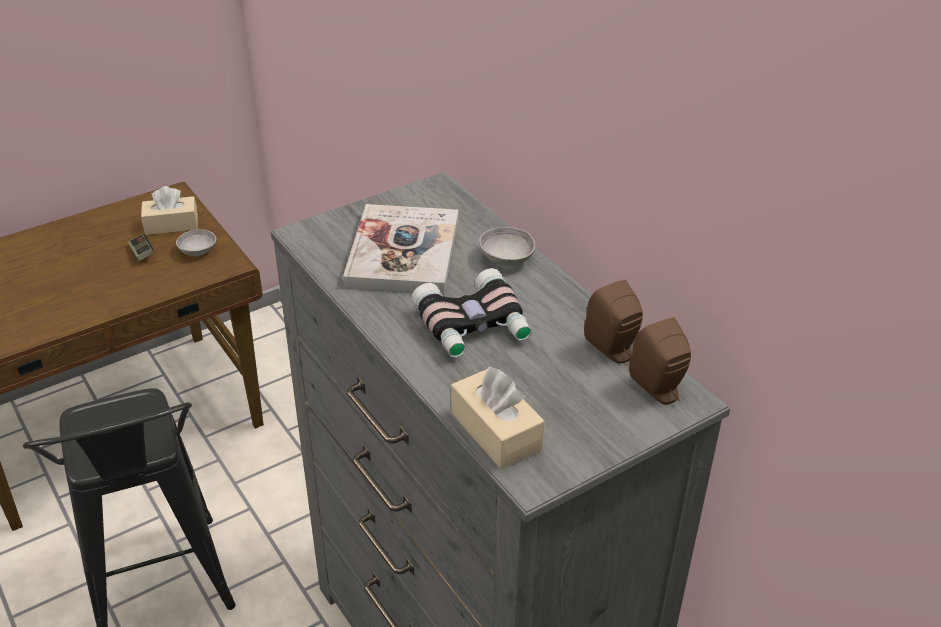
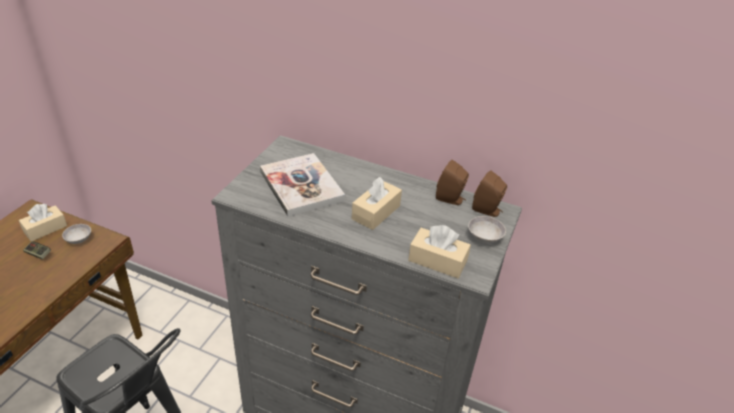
camera: 35 degrees left, 0 degrees up
binoculars [411,268,532,357] -> beige tissue box [352,177,402,230]
grey bowl [479,227,536,266] -> grey bowl moved to [468,216,506,243]

